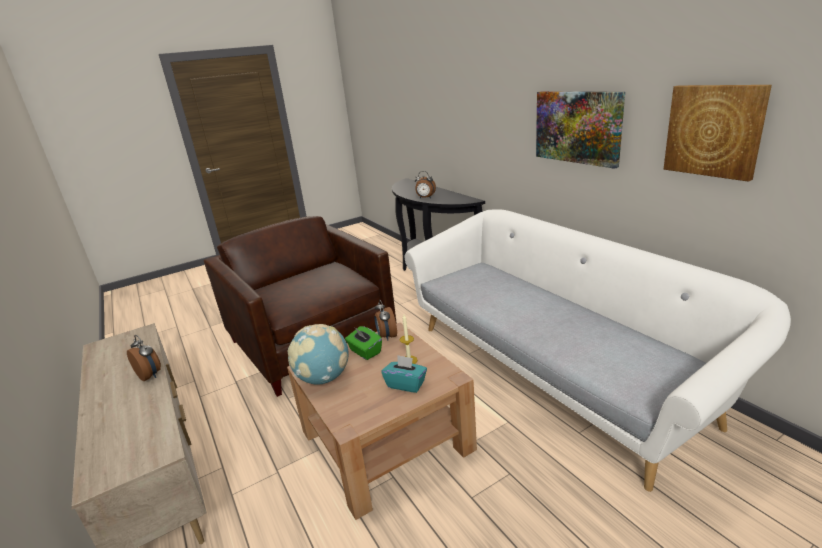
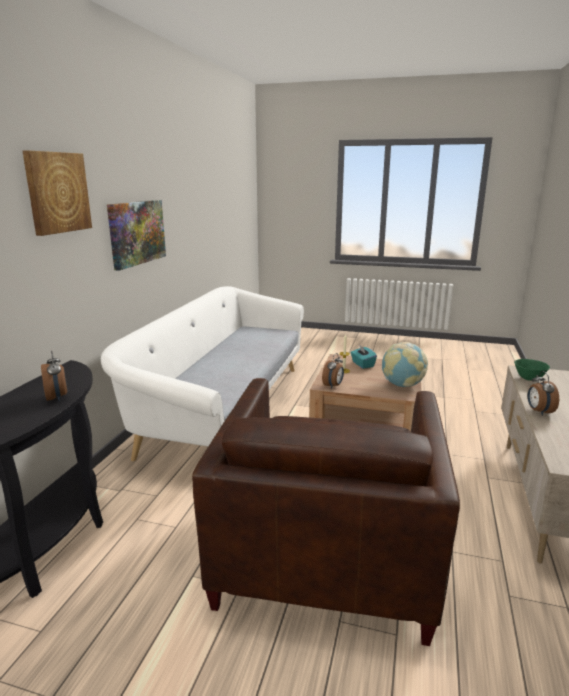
camera: 135 degrees left, 5 degrees down
green tissue box [345,326,382,360] -> none
picture [664,85,772,182] -> picture moved to [22,150,92,236]
none -> green bowl [514,359,550,381]

